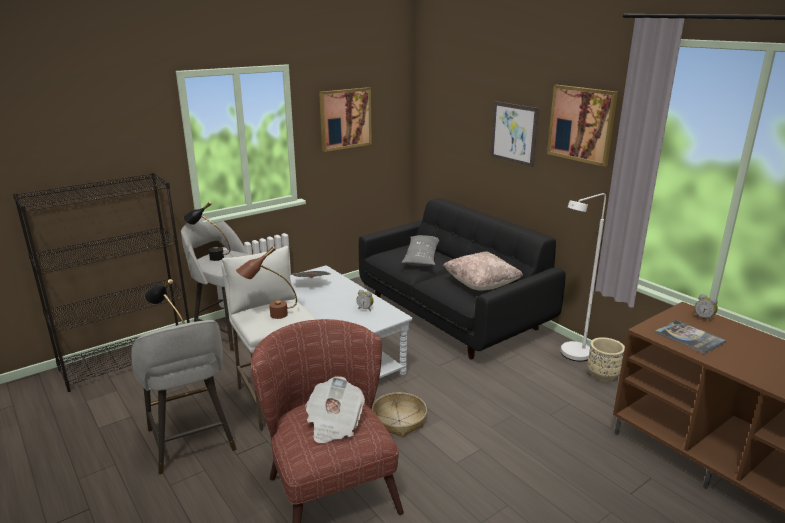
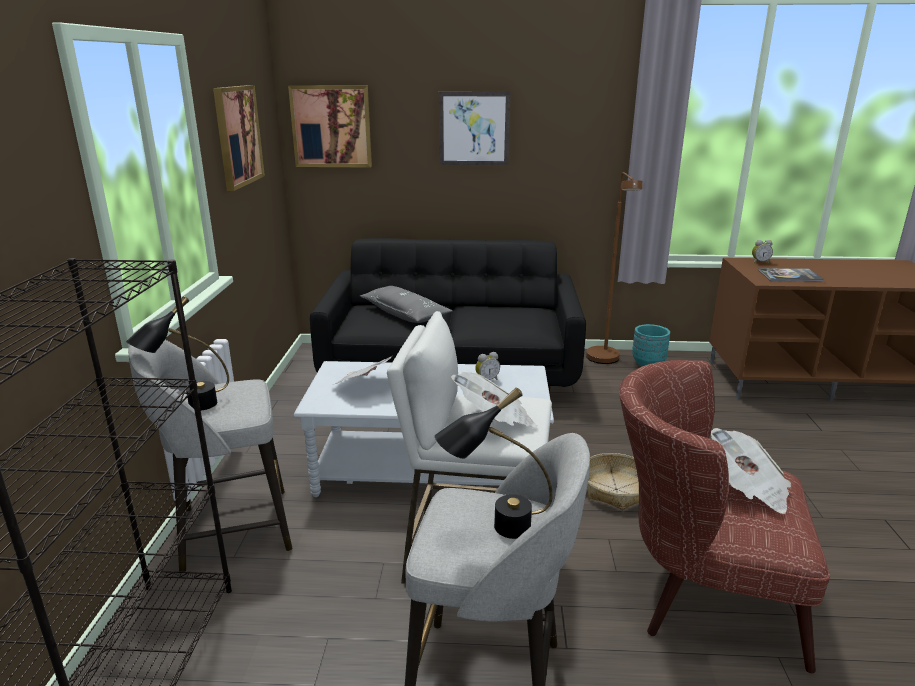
camera: 50 degrees left, 0 degrees up
brown table lamp [236,246,297,319] -> newspaper [451,372,537,427]
beige pillow [443,252,523,291] -> none
picture [547,85,618,167] -> picture moved to [288,85,372,168]
white floor lamp [561,193,606,362] -> brown floor lamp [586,172,643,364]
beige planter [588,337,625,381] -> turquoise planter [632,324,670,366]

